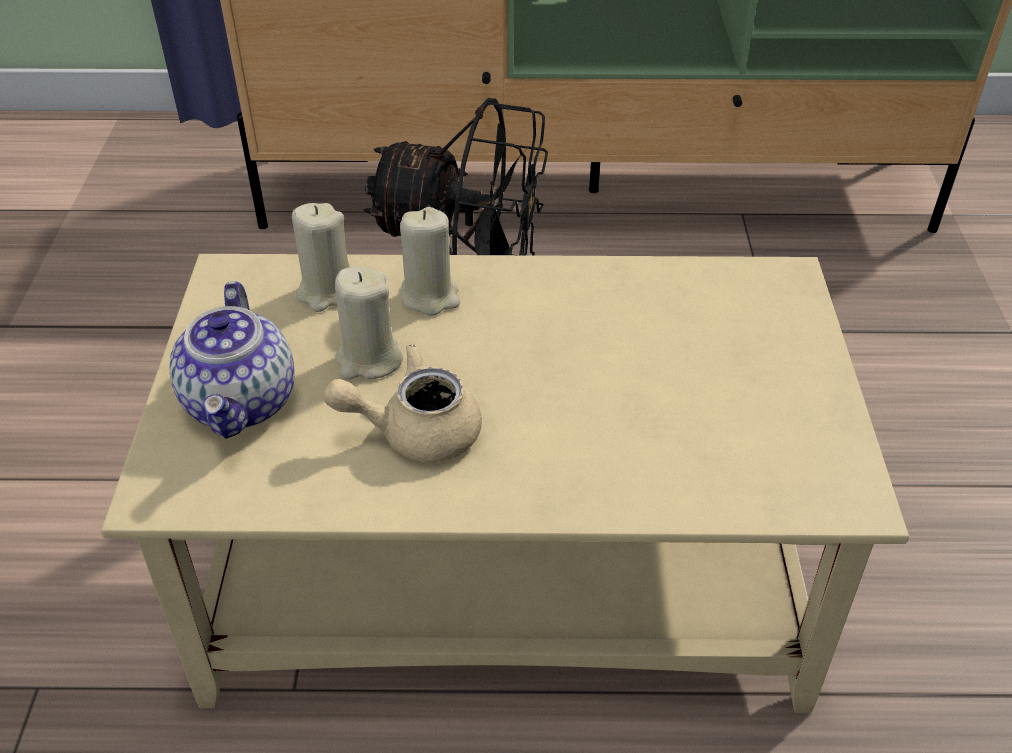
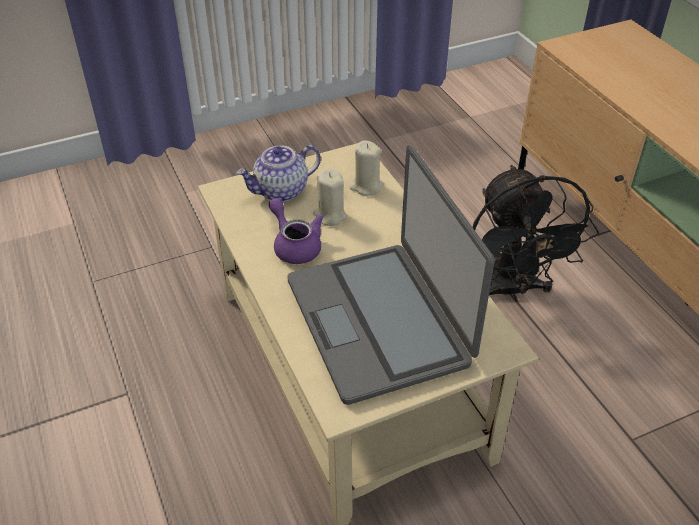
camera: 65 degrees right, 0 degrees up
beige teapot [323,344,482,462] -> purple teapot [269,198,324,264]
beige candle [400,207,460,316] -> none
none -> laptop [287,145,495,405]

